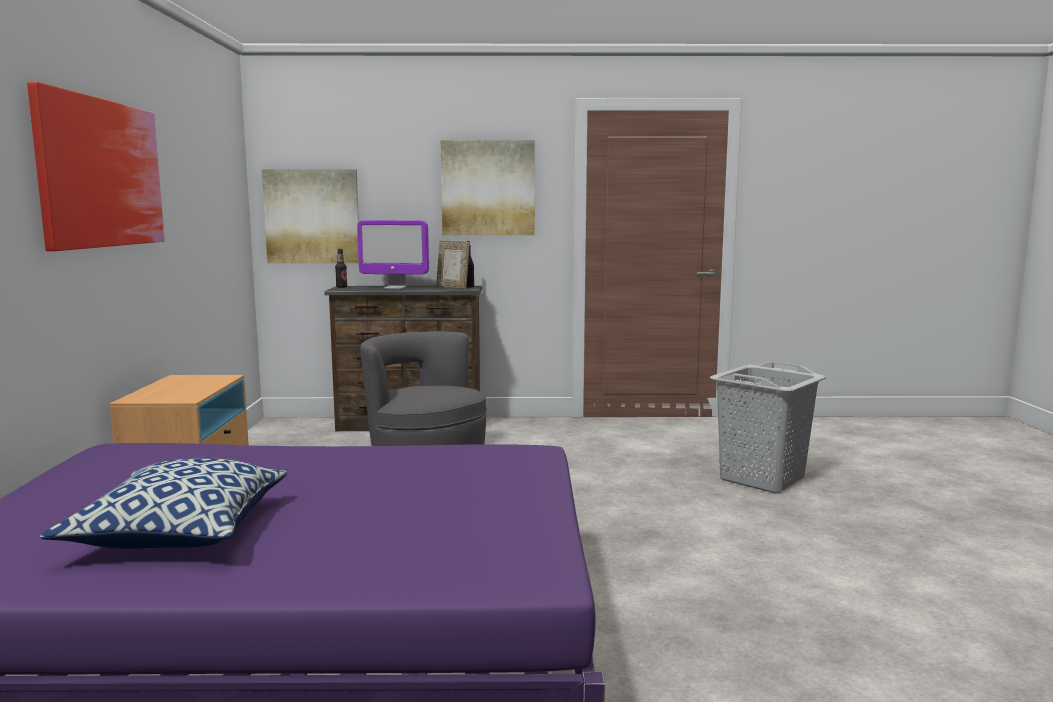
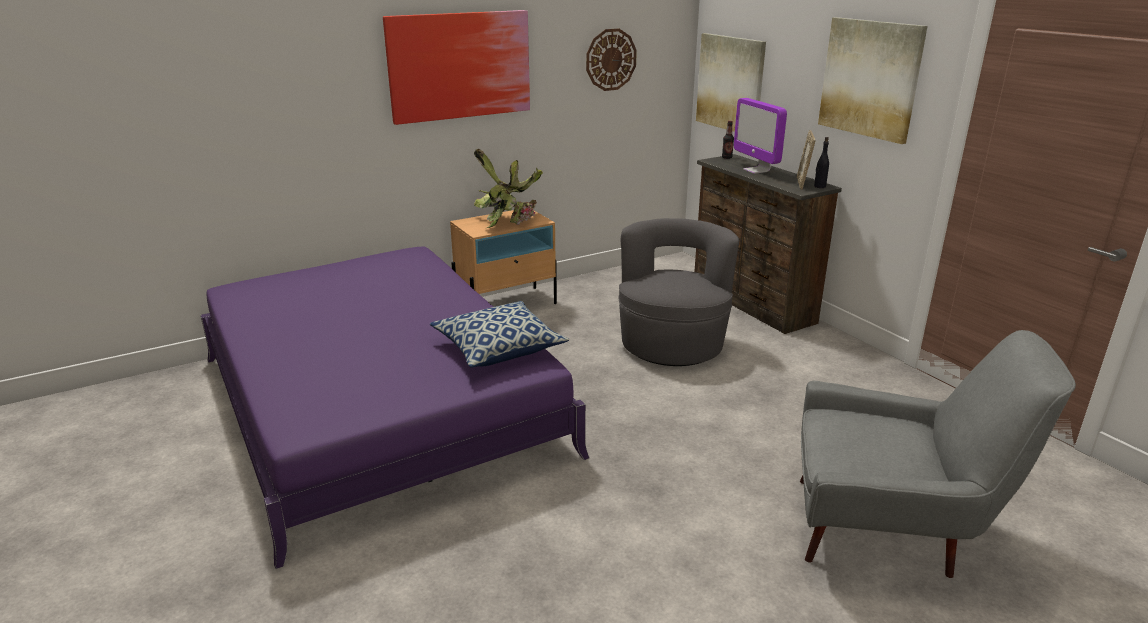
camera: 60 degrees right, 15 degrees up
pillow [40,459,287,549] -> pillow moved to [430,301,569,367]
grey laundry basket [710,362,825,493] -> grey armchair [800,330,1076,578]
none -> potted plant [474,149,543,228]
none -> wall clock [586,29,637,91]

